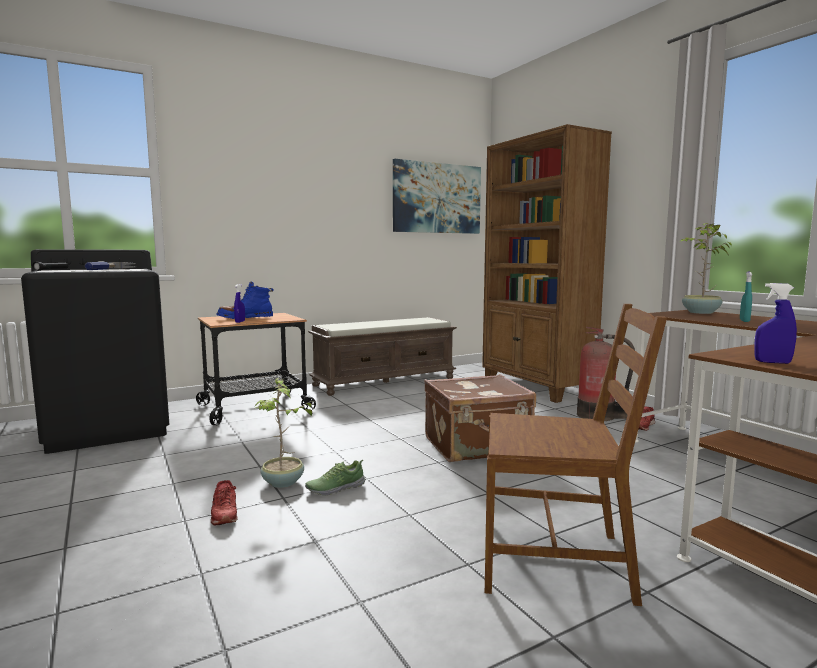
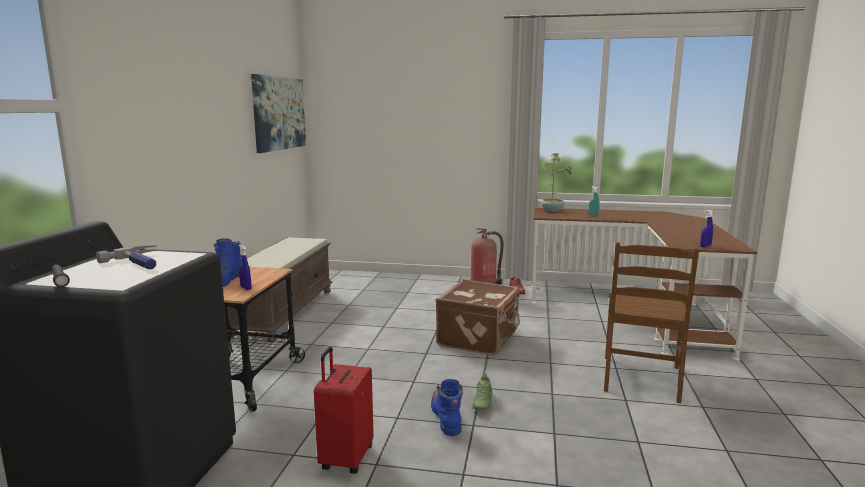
camera: 50 degrees left, 5 degrees up
red shoe [211,480,238,526] -> none
potted plant [254,378,314,488] -> blue boot [431,379,463,436]
brown bookcase [482,124,612,403] -> none
brown chair [485,304,667,606] -> brown chair turned 150 degrees clockwise [604,242,699,403]
none -> red suitcase [314,347,374,474]

